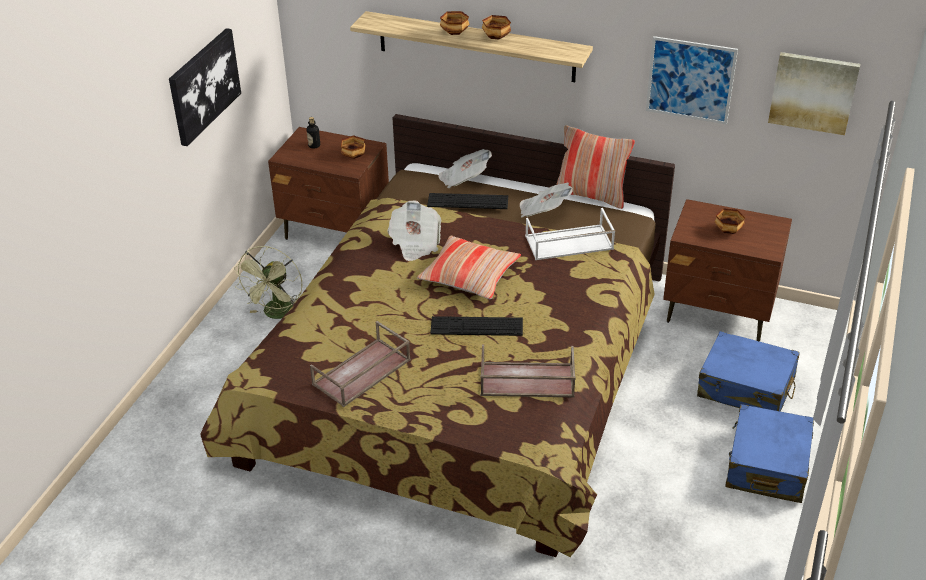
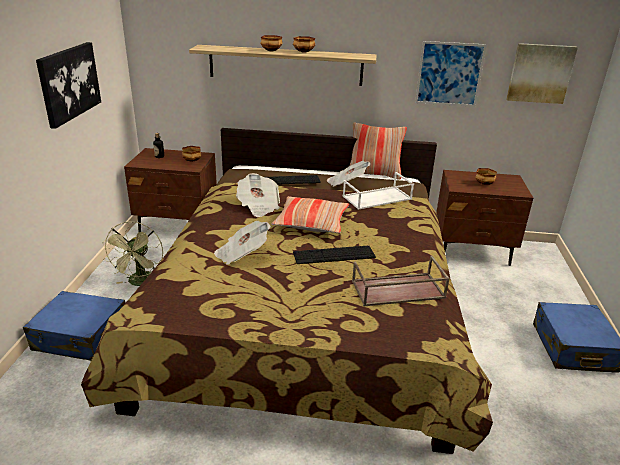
camera: 15 degrees left, 10 degrees down
brown tray [310,321,411,407] -> none
newspaper [438,149,492,188] -> newspaper moved to [214,221,271,265]
blue suitcase [697,331,800,412] -> blue suitcase moved to [23,291,126,361]

